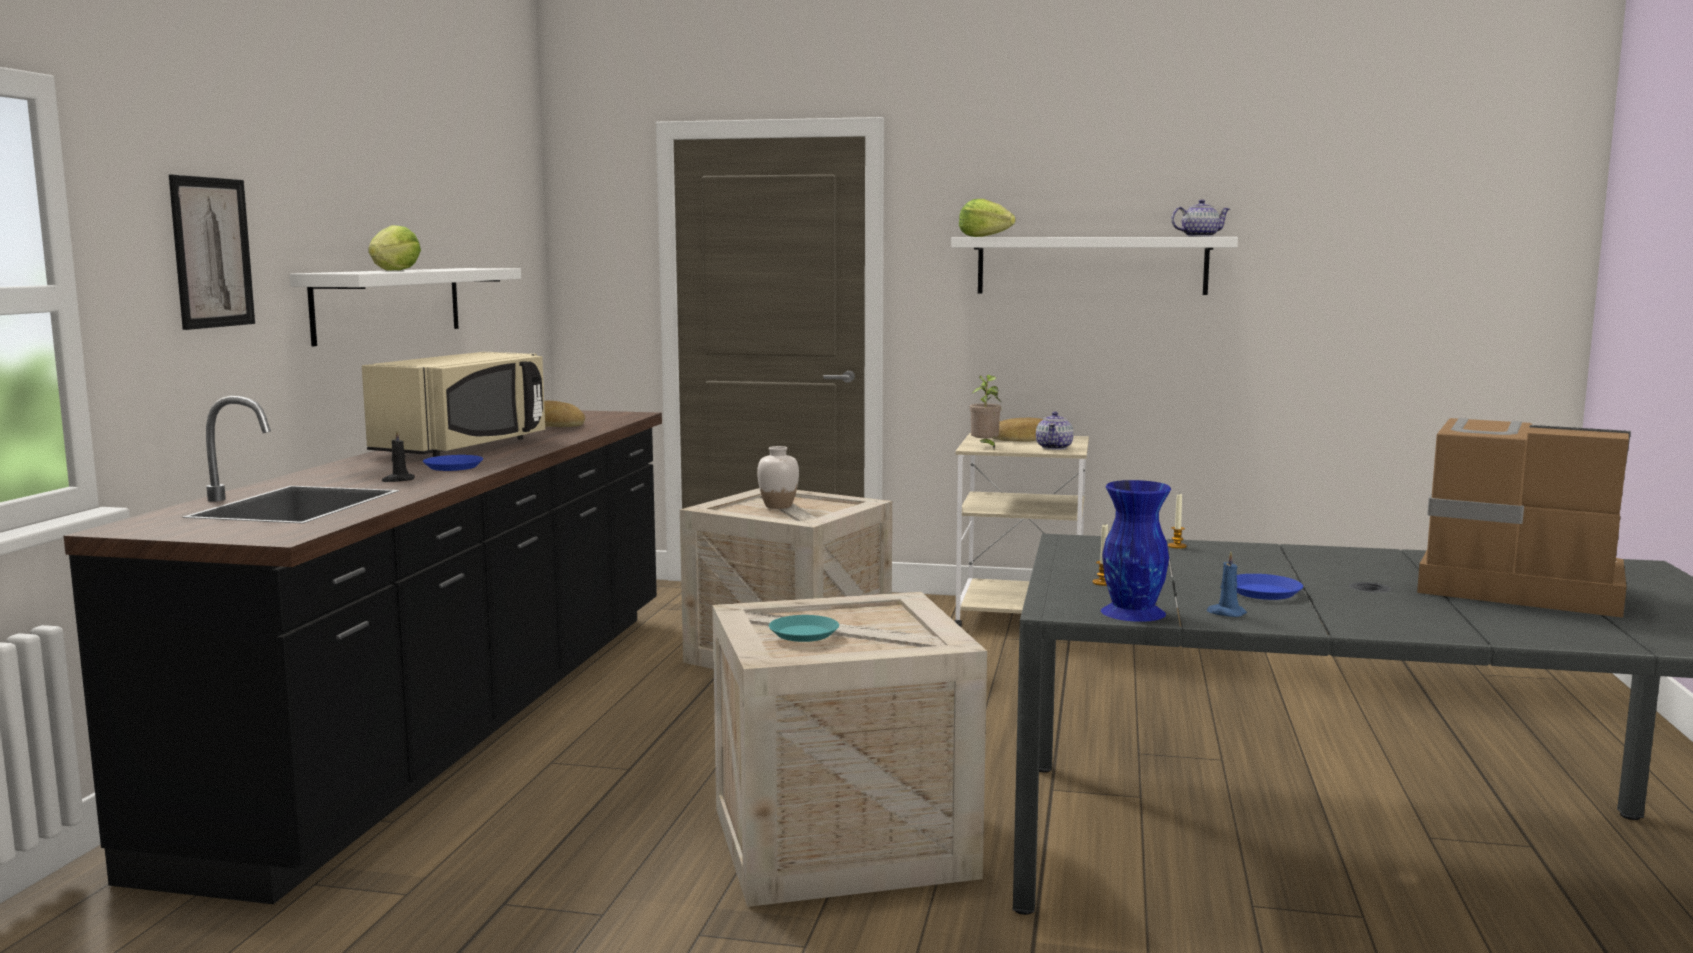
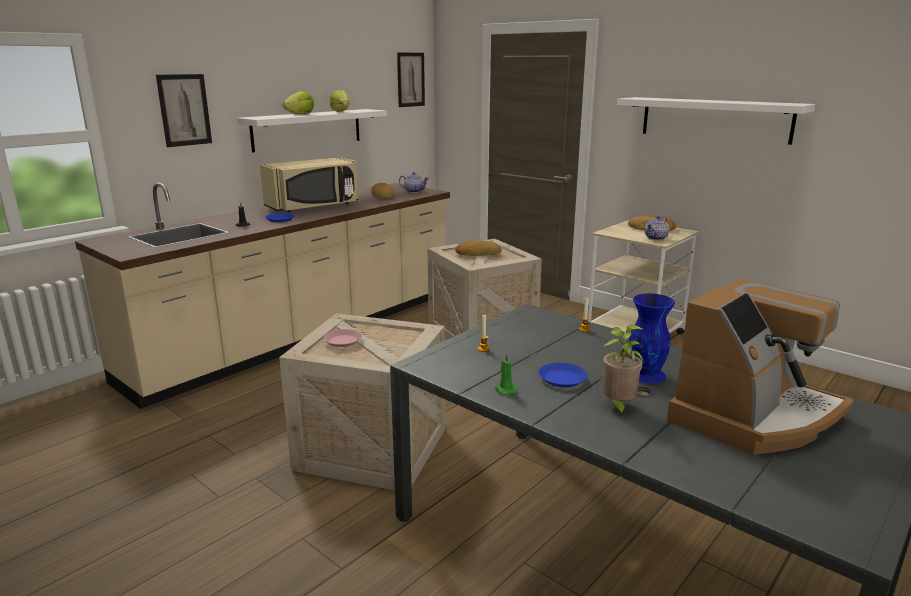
camera: 30 degrees right, 10 degrees up
black counter [64,396,662,904] -> beige counter [75,182,450,409]
white vase [757,446,799,509] -> bread [455,240,502,256]
turquoise plate [769,615,839,642] -> pink plate [324,329,362,347]
lettuce [959,199,1015,237] -> lettuce moved to [330,90,350,112]
potted plant [970,375,1002,449] -> potted plant moved to [603,324,644,417]
blue vase [1101,480,1171,622] -> blue vase moved to [628,293,675,384]
teapot [1171,200,1230,237] -> teapot moved to [399,172,428,193]
blue candle [1207,551,1247,617] -> green candle [495,354,518,395]
coffee machine [1417,418,1631,618] -> coffee machine turned 75 degrees clockwise [667,279,854,455]
none -> picture [397,52,425,107]

